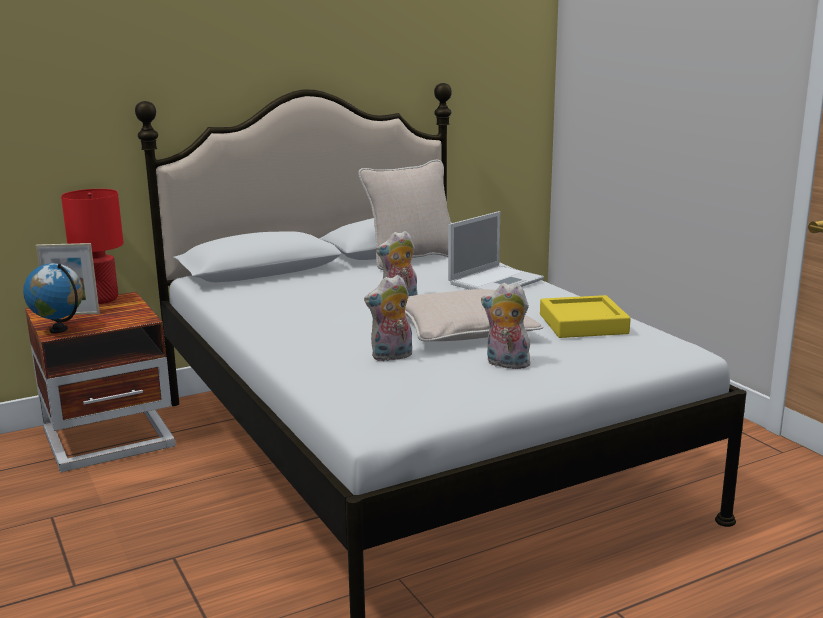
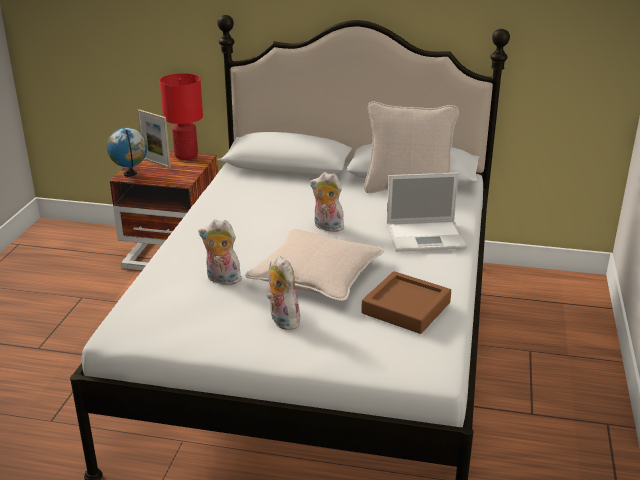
camera: 40 degrees right, 10 degrees up
yellow tray [540,295,631,338] -> brown tray [361,271,451,334]

